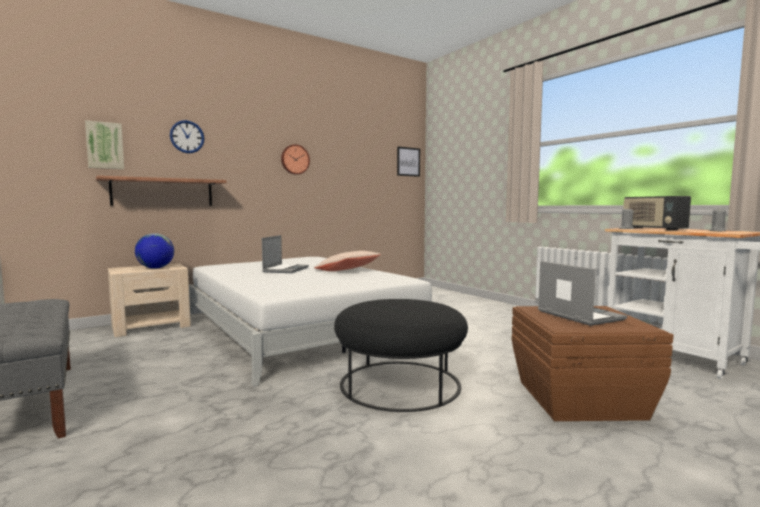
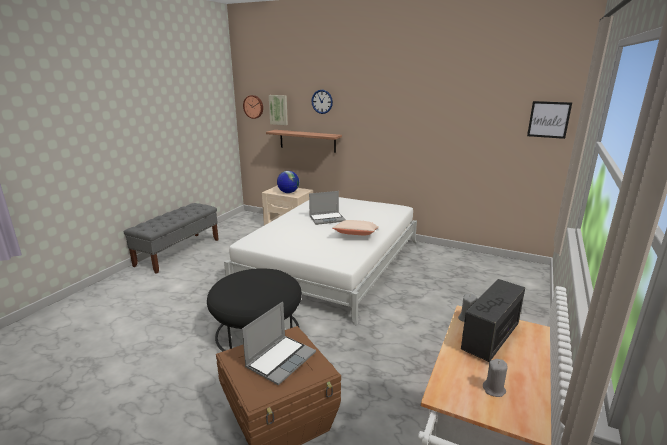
camera: 60 degrees right, 15 degrees up
wall clock [281,144,310,175] -> wall clock moved to [243,95,263,119]

